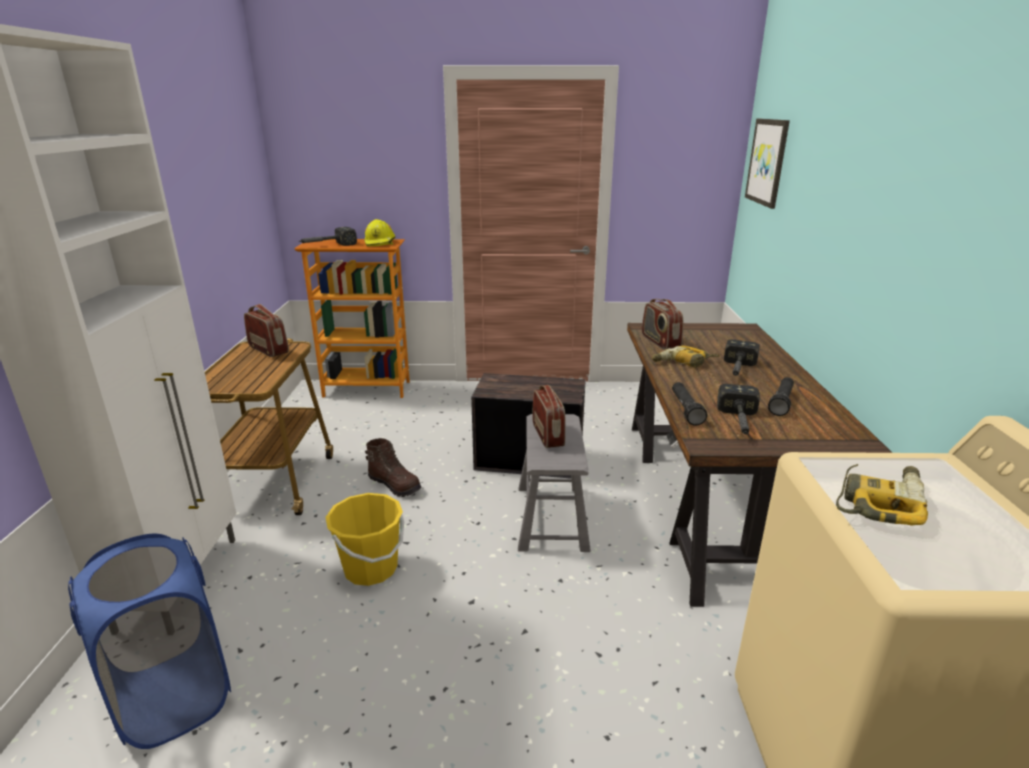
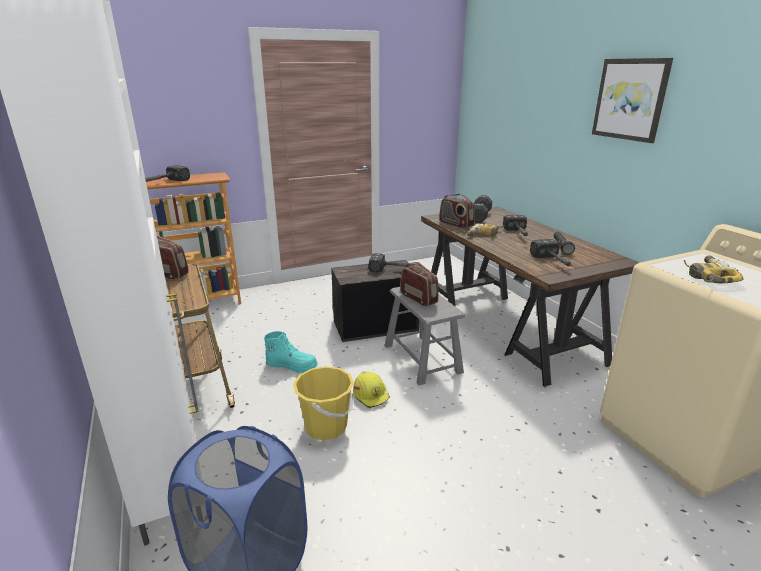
camera: 25 degrees left, 0 degrees up
yellow hard hat [364,219,395,247] -> yellow hard hat moved to [353,371,390,408]
brown boot [365,438,421,497] -> turquoise boot [264,331,318,373]
black flashlight [672,382,708,426] -> none
picture [745,119,790,209] -> picture moved to [592,58,673,143]
none -> hammer [369,253,415,273]
none -> black dumbbell [474,195,492,223]

